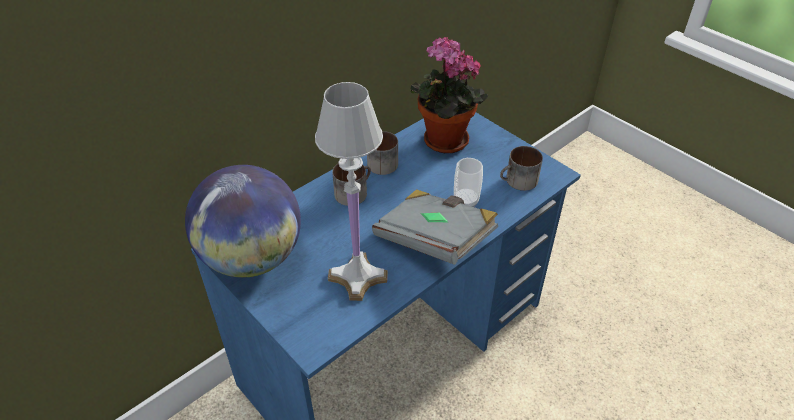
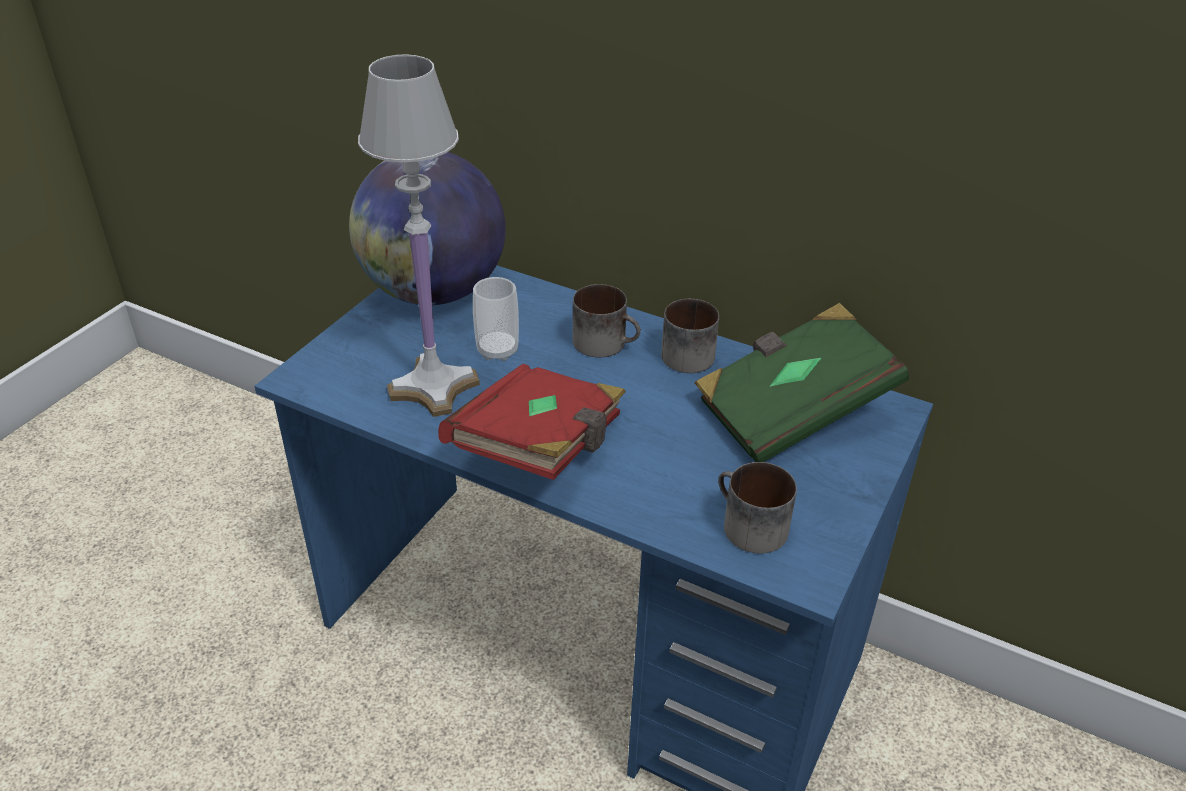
camera: 70 degrees right, 5 degrees down
grey book [372,189,498,265] -> red book [438,364,626,480]
potted plant [411,37,488,153] -> green book [695,303,909,462]
cup [454,158,483,207] -> cup moved to [473,277,519,361]

